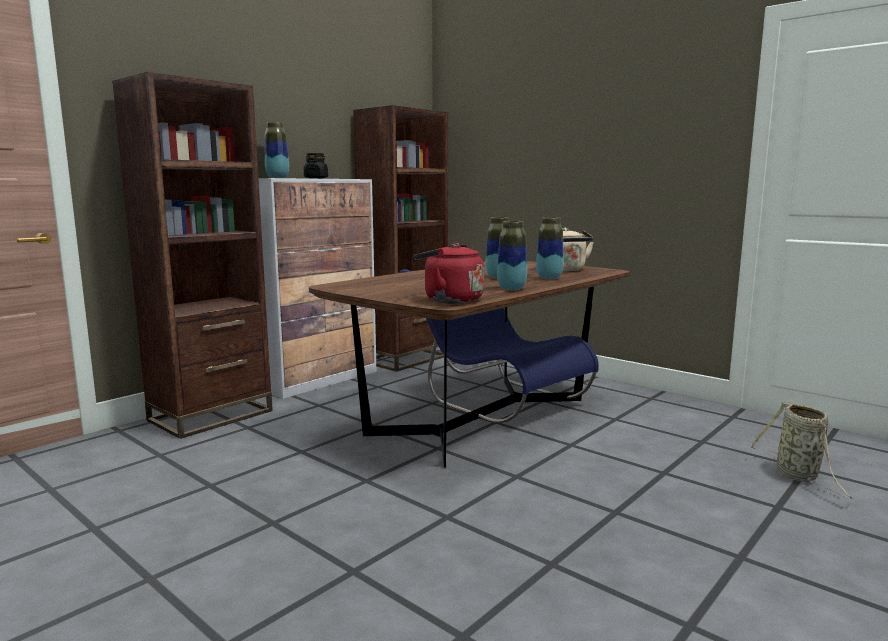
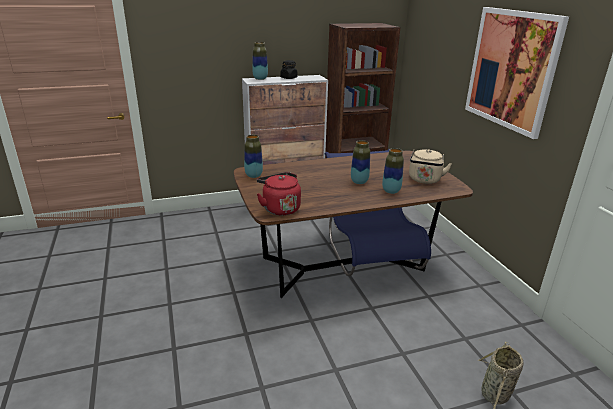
camera: 30 degrees right, 15 degrees up
brown bookcase [112,72,273,439] -> none
vase [497,221,527,290] -> vase moved to [244,135,263,178]
none -> picture [465,7,569,139]

